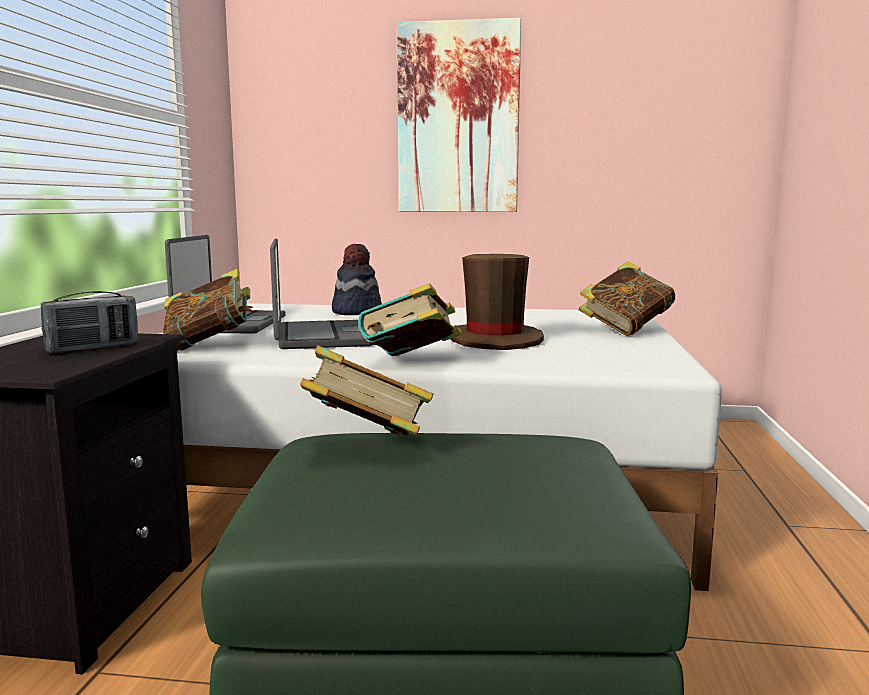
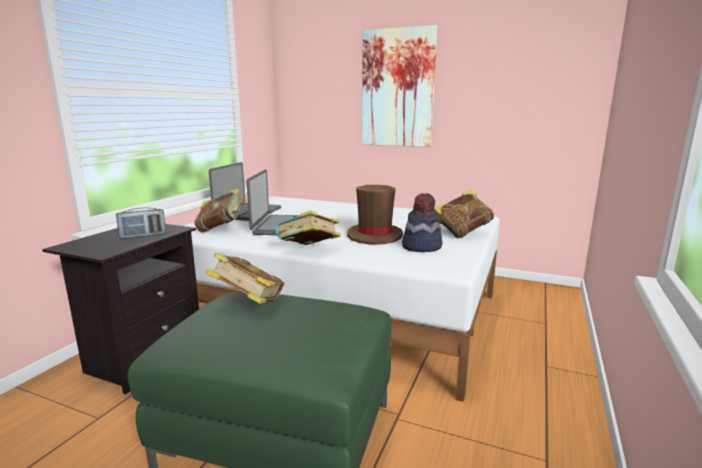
camera: 15 degrees right, 5 degrees up
hat [332,244,382,315] -> hat moved to [402,193,442,252]

